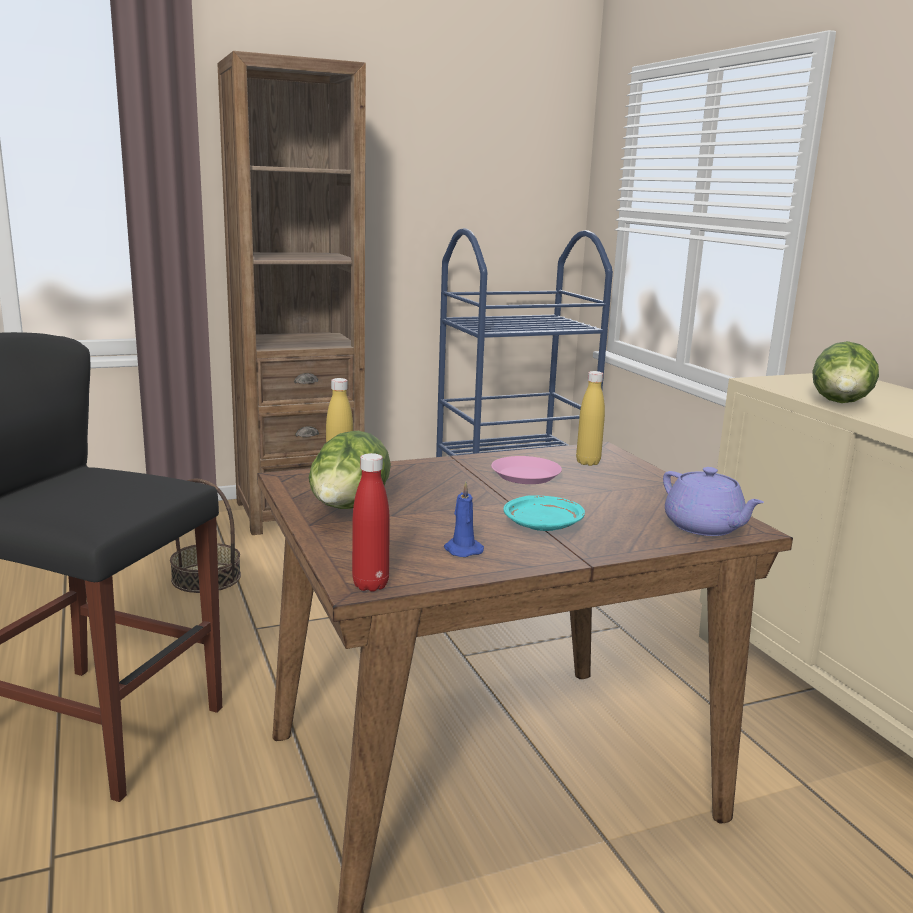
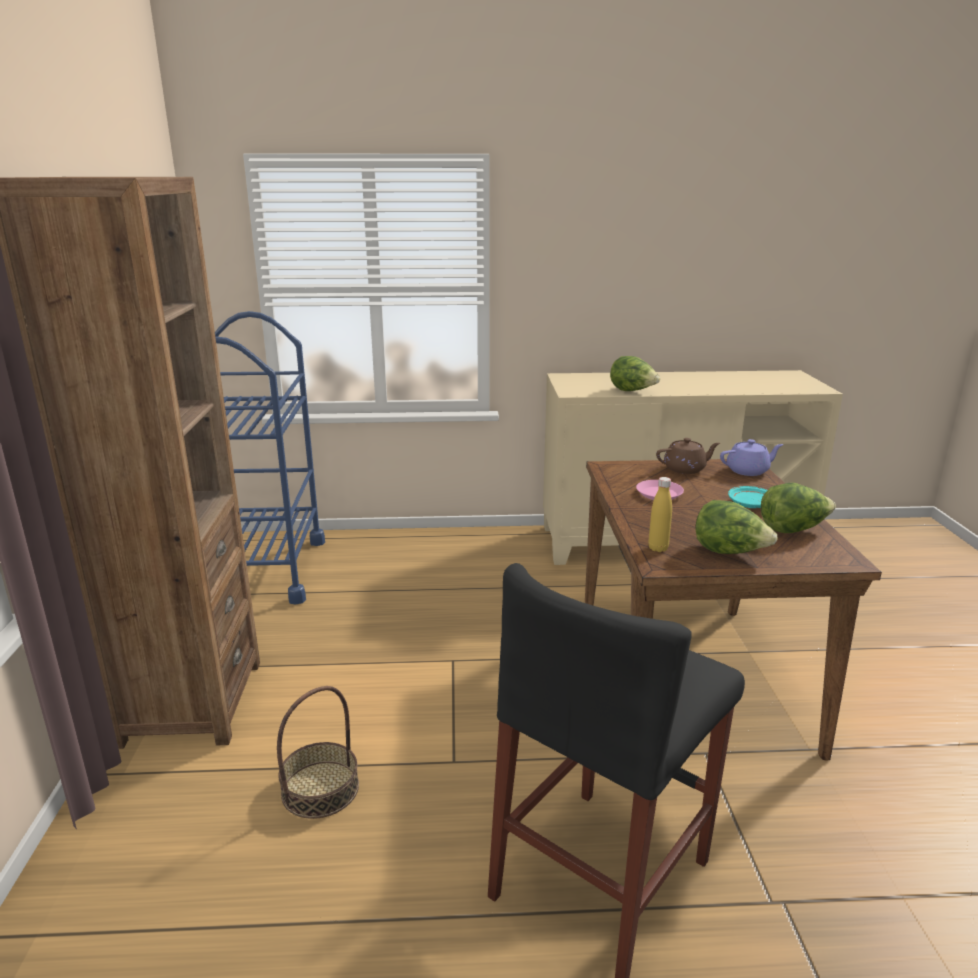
camera: 70 degrees left, 5 degrees up
red bottle [352,453,390,592] -> none
blue candle [444,482,484,557] -> lettuce [761,483,836,533]
yellow bottle [576,371,605,466] -> none
none -> brown teapot [656,438,720,474]

